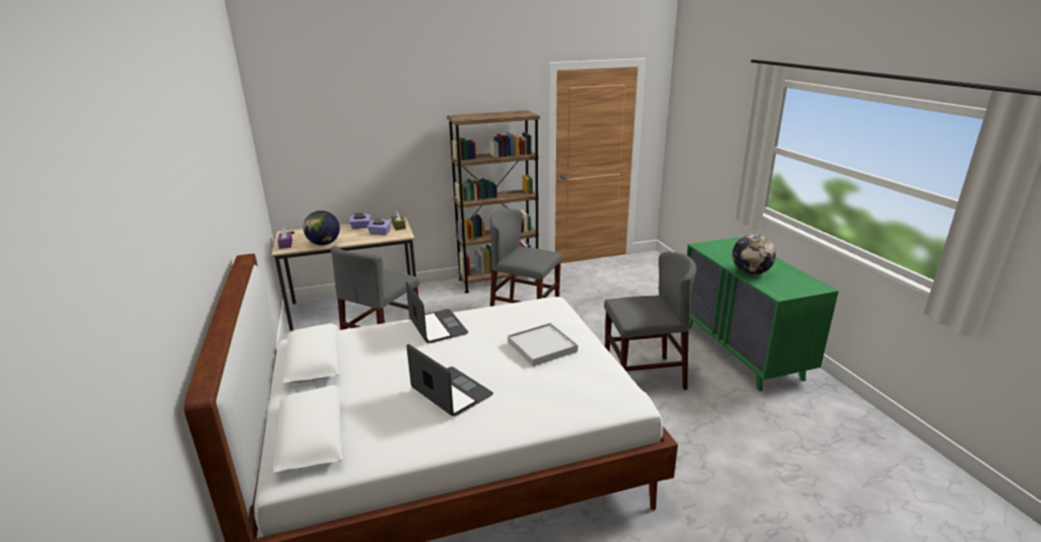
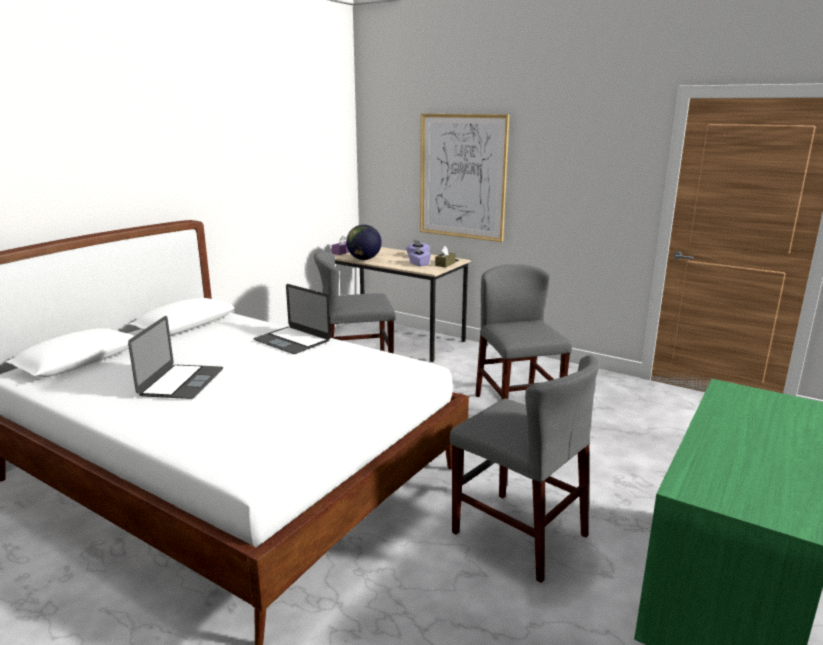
camera: 50 degrees right, 5 degrees down
laptop [406,281,468,343] -> laptop turned 105 degrees clockwise [253,284,331,354]
brown bookcase [447,110,540,293] -> none
white tray [508,323,578,366] -> none
globe [732,234,776,275] -> none
none -> picture [420,114,509,242]

